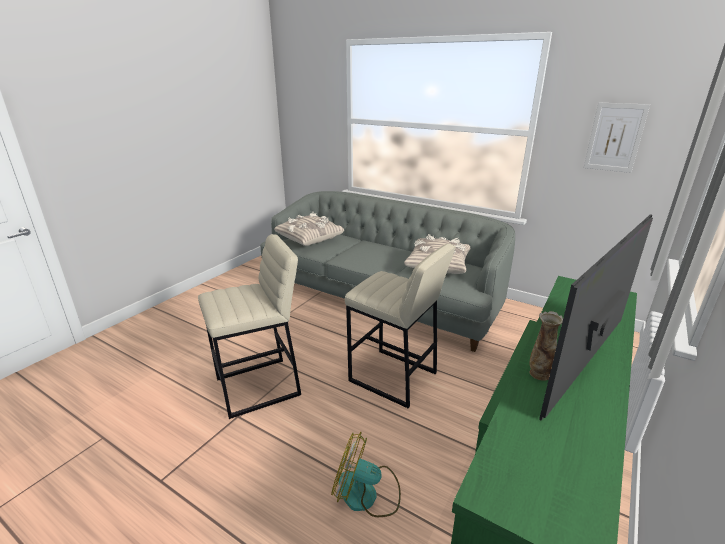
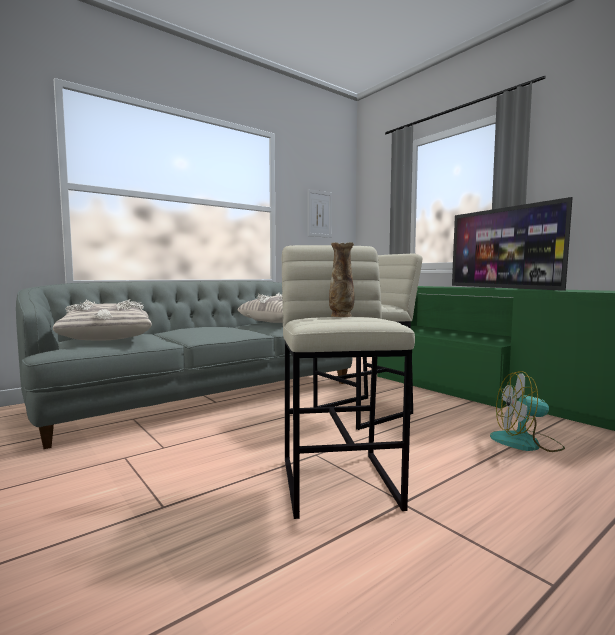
camera: 70 degrees left, 20 degrees down
fan [331,432,401,517] -> fan turned 60 degrees clockwise [490,371,565,452]
vase [530,311,563,381] -> vase moved to [329,242,354,317]

